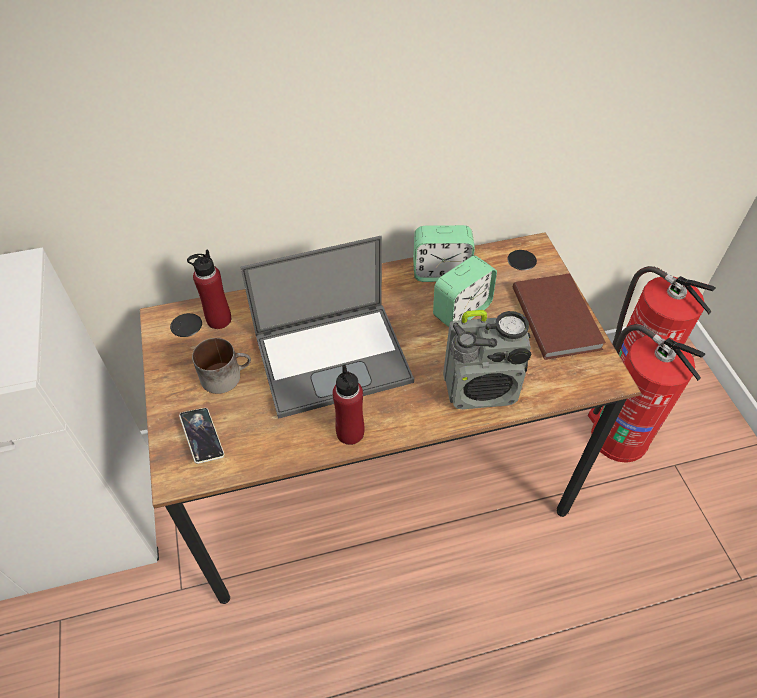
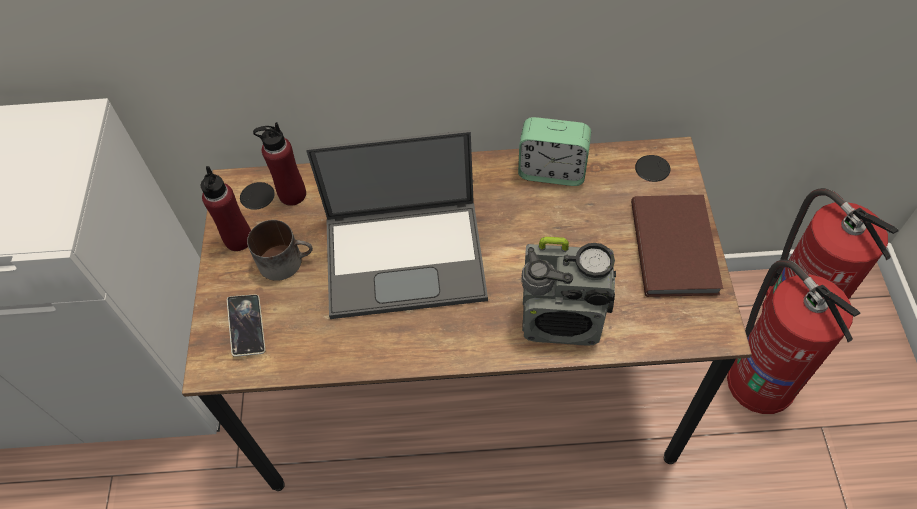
camera: 15 degrees right, 5 degrees up
red bottle [333,365,364,445] -> red bottle moved to [201,166,251,251]
alarm clock [433,256,497,327] -> none

